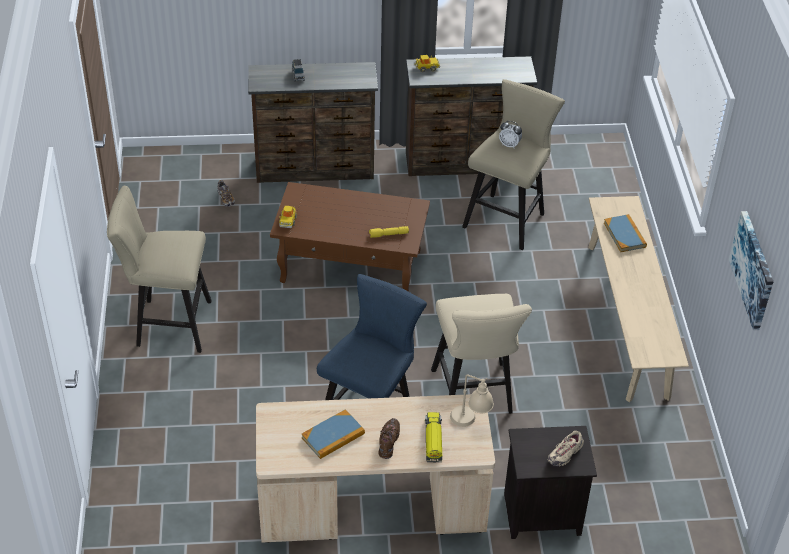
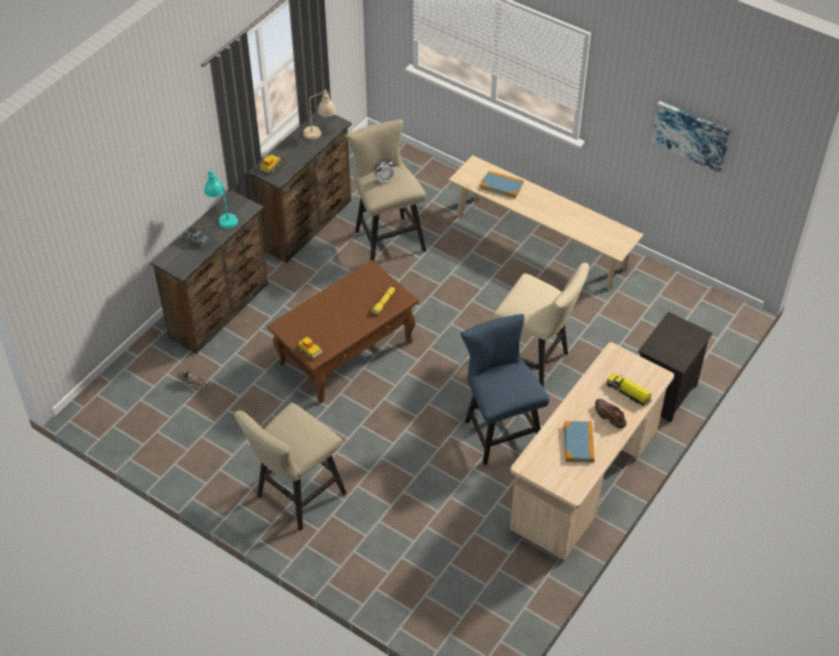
camera: 50 degrees left, 5 degrees up
beige table lamp [450,374,494,427] -> beige table lamp moved to [303,89,336,140]
beige shoe [548,431,584,466] -> none
none -> turquoise table lamp [204,170,238,229]

